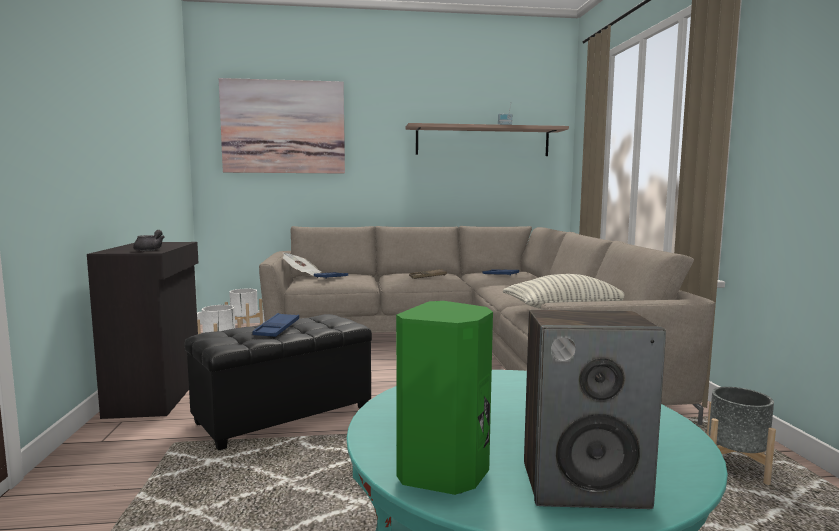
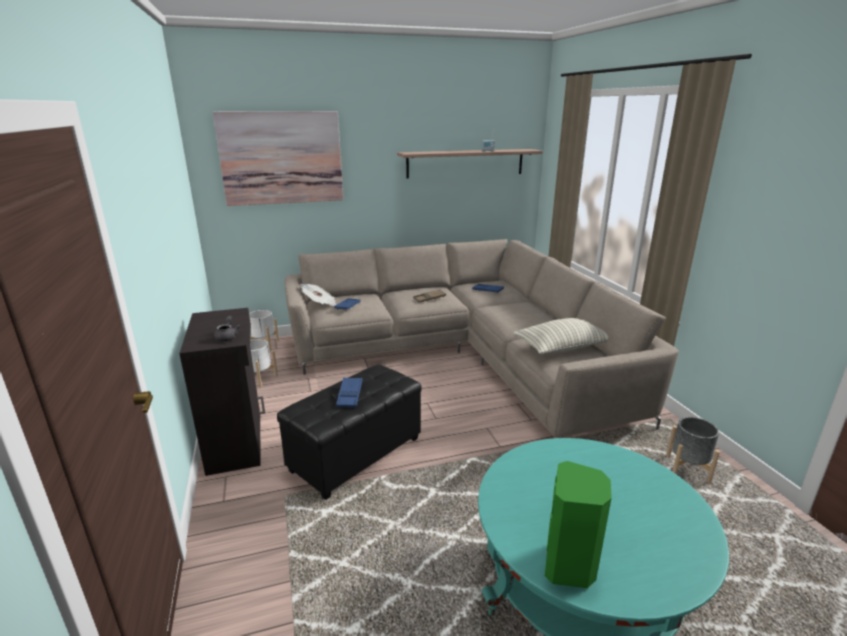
camera: 10 degrees left, 15 degrees up
speaker [524,310,666,509] -> none

